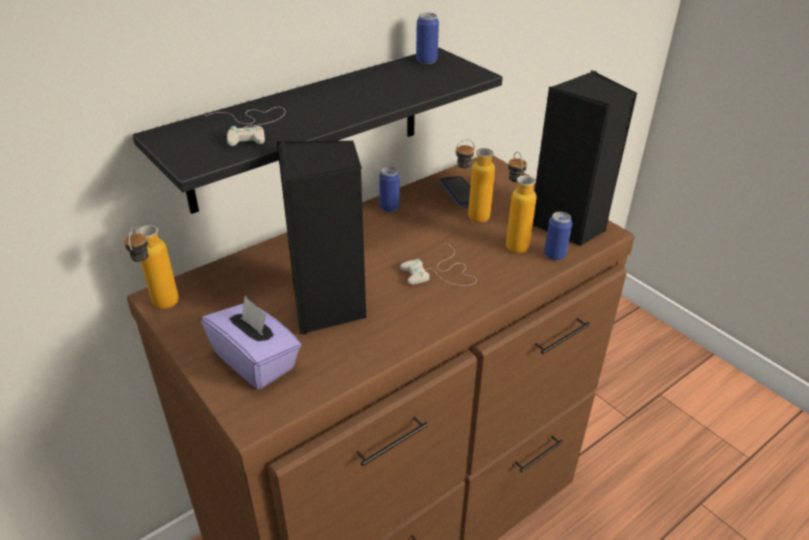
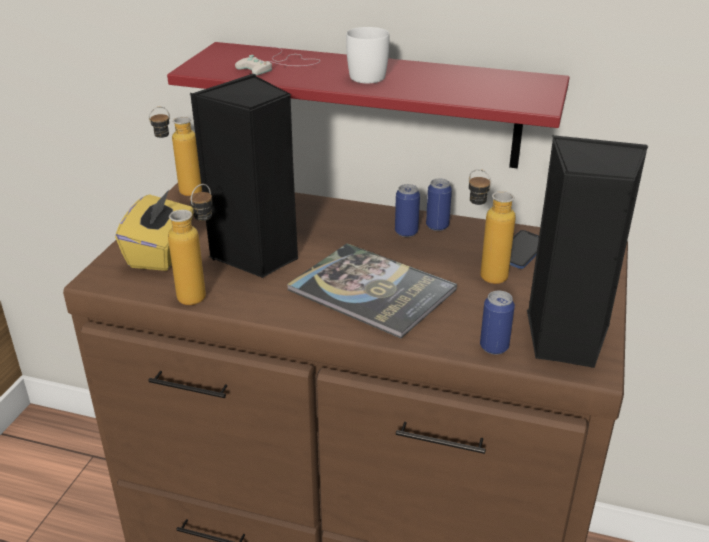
camera: 55 degrees right, 5 degrees down
black shelf [132,48,503,214] -> red shelf [167,42,570,168]
purple tissue box [201,295,301,390] -> yellow tissue box [115,190,194,271]
white game controller [400,243,477,286] -> book [287,243,457,338]
can [416,13,439,64] -> can moved to [395,184,420,237]
bottle [506,151,536,253] -> bottle moved to [168,184,213,305]
none -> white mug [346,27,389,83]

